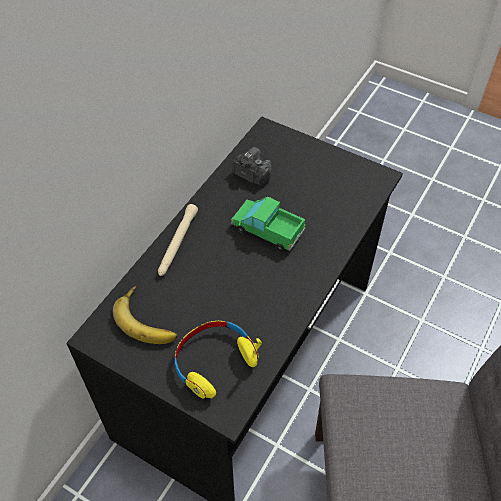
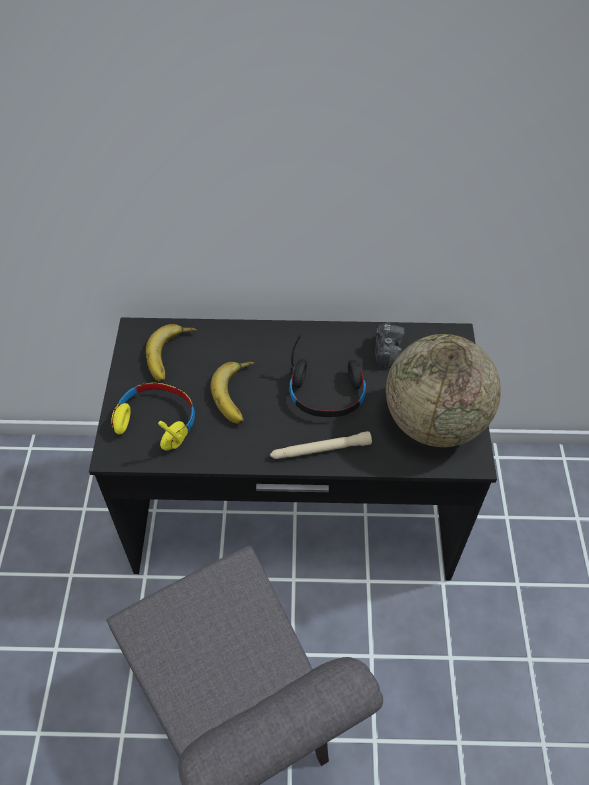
camera: 60 degrees right, 0 degrees up
beige flashlight [158,204,198,276] -> beige flashlight moved to [270,431,372,459]
toy truck [231,197,305,251] -> black headphones [289,333,366,417]
none -> banana [210,362,255,424]
none -> globe [386,334,501,447]

